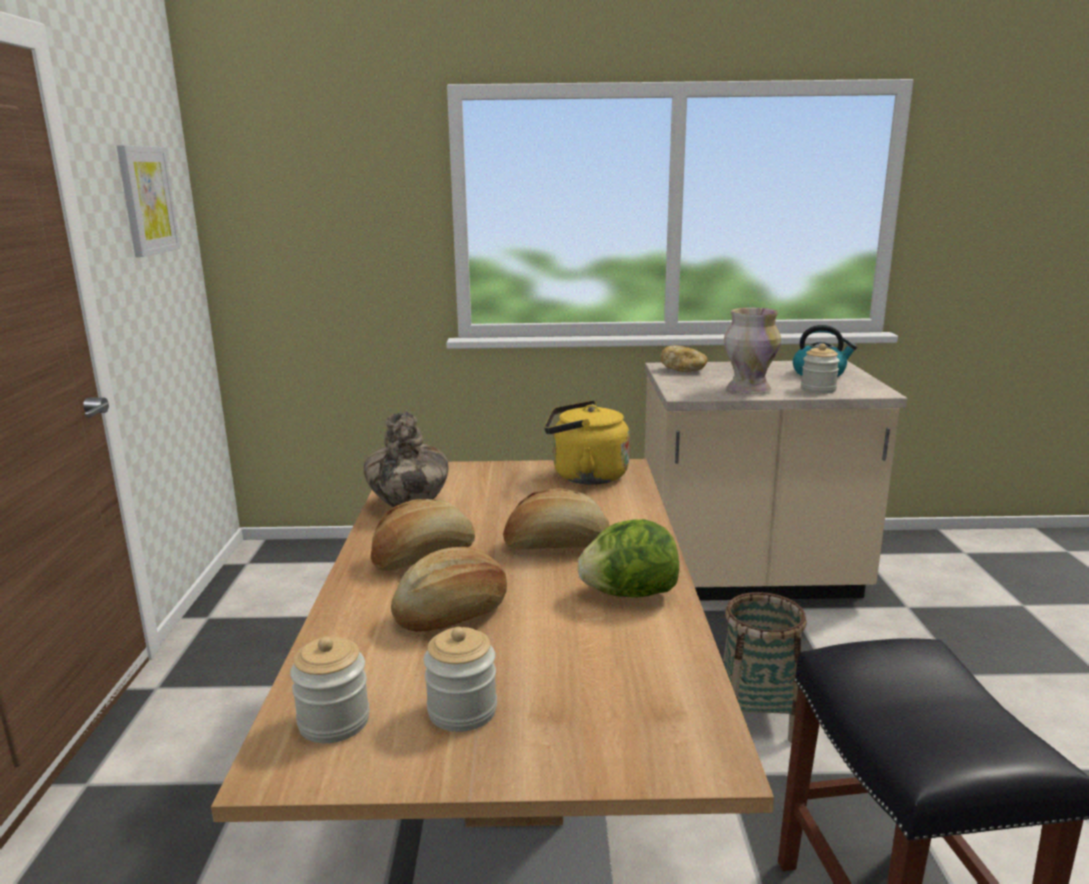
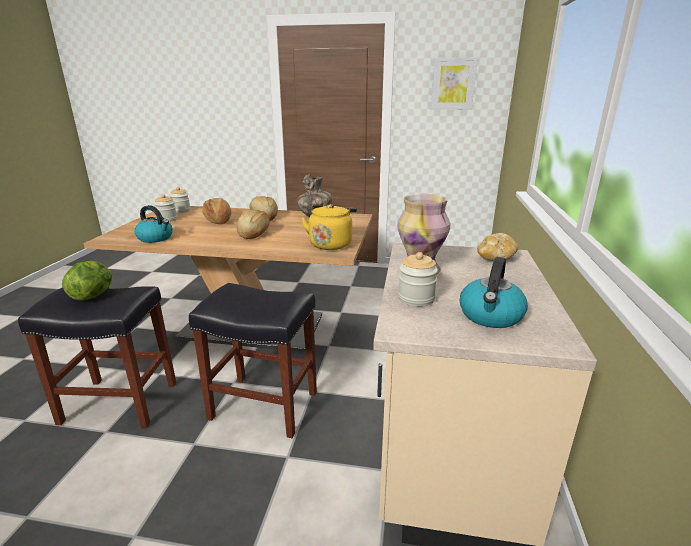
camera: 100 degrees right, 5 degrees up
lettuce [577,519,679,598] -> lettuce moved to [62,260,112,301]
basket [723,592,807,743] -> black stool [189,283,317,438]
none -> kettle [135,205,173,243]

